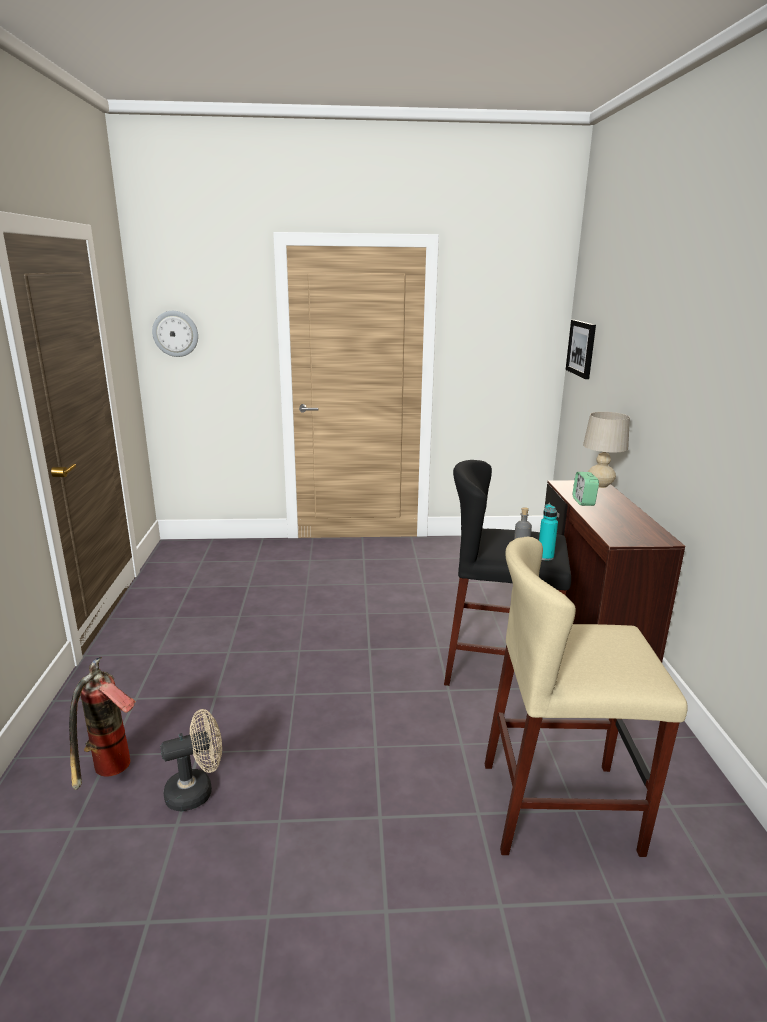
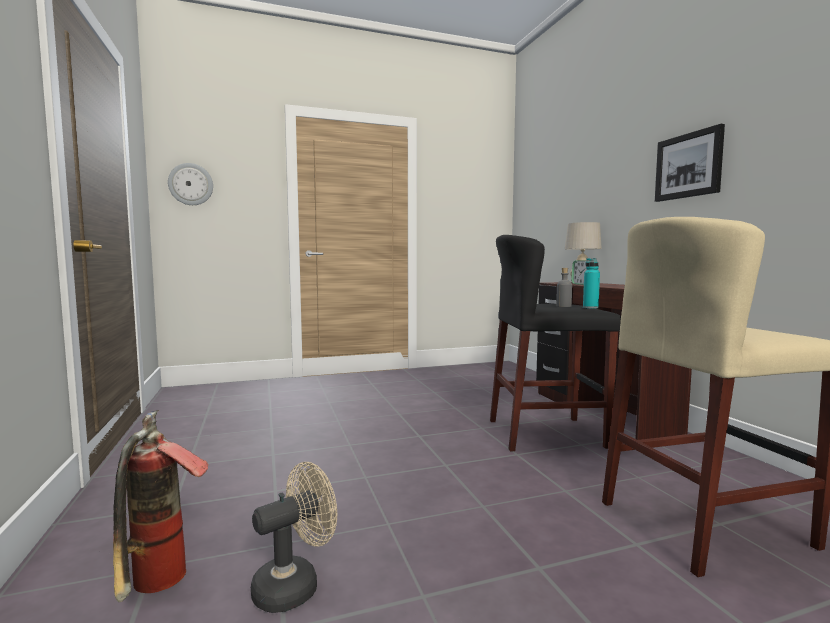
camera: 15 degrees left, 15 degrees down
picture [566,320,596,379] -> picture moved to [655,124,725,202]

